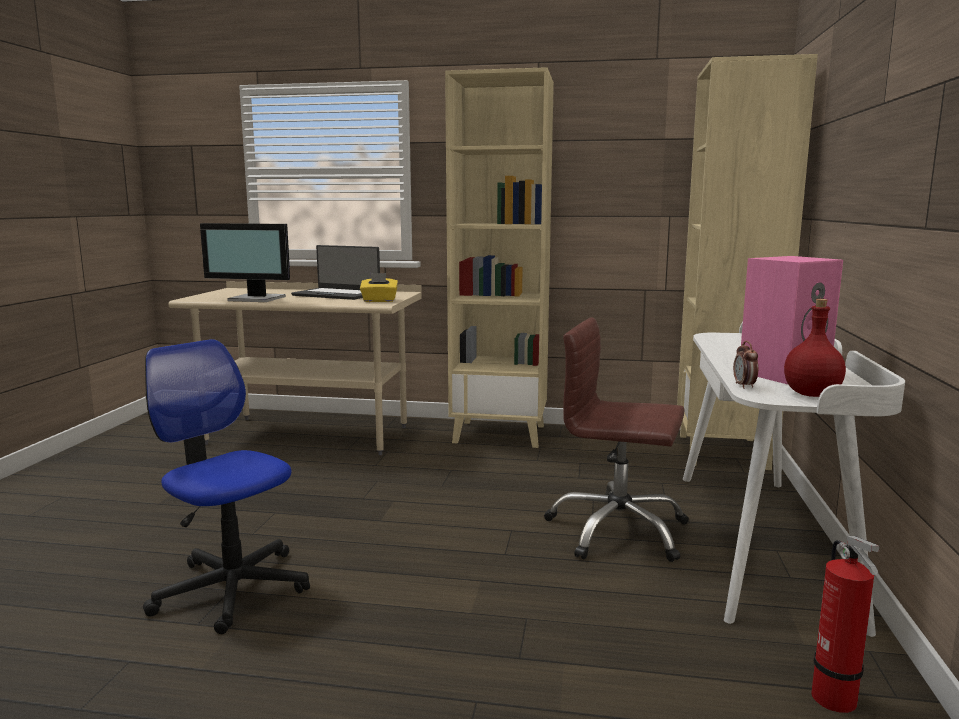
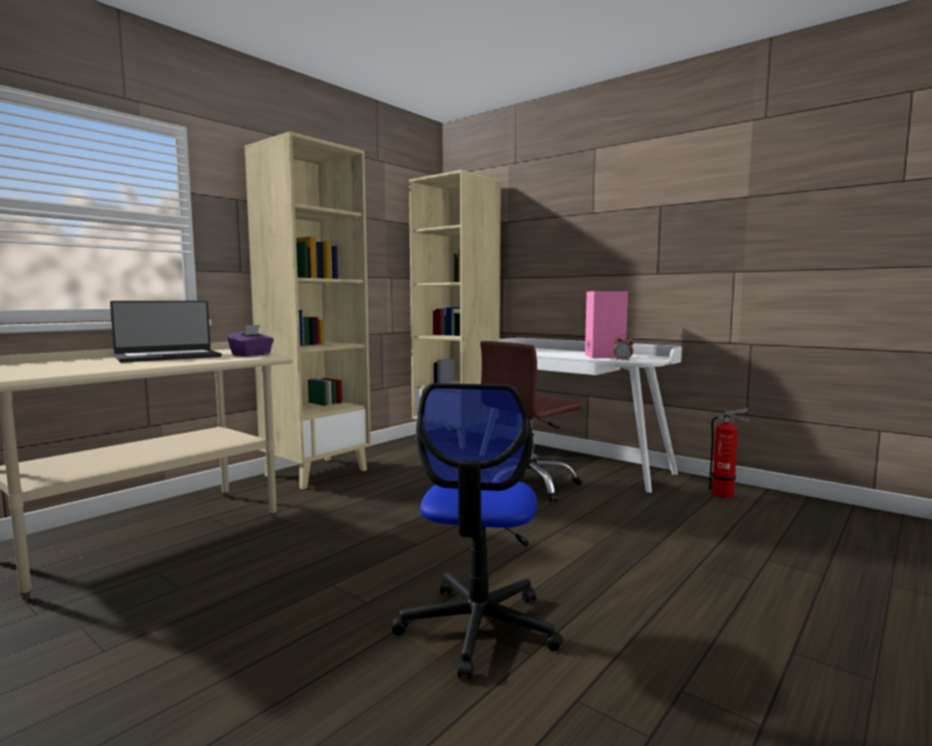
camera: 60 degrees left, 5 degrees down
office chair [143,339,310,634] -> office chair turned 60 degrees counterclockwise [392,383,563,679]
monitor [200,223,290,302] -> none
yellow tissue box [360,273,398,302] -> purple tissue box [227,325,274,356]
red bottle [784,299,846,397] -> none

